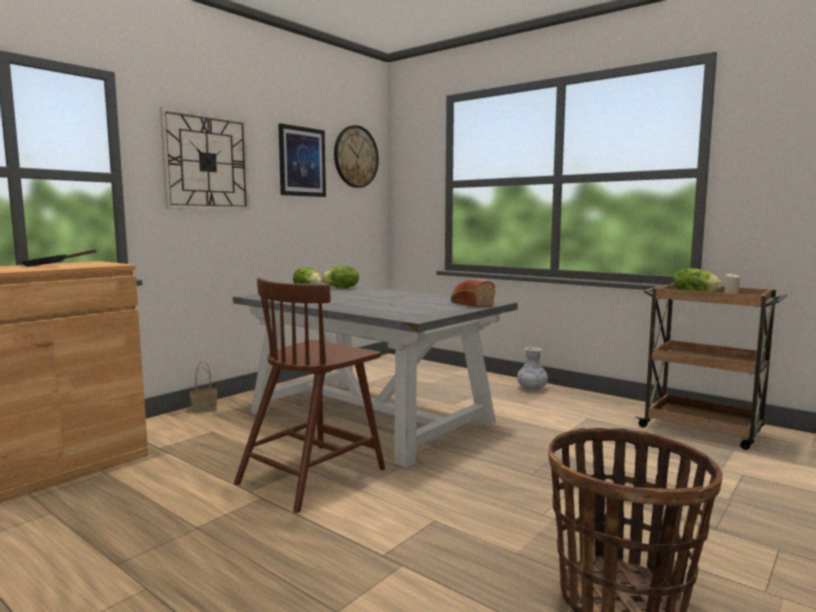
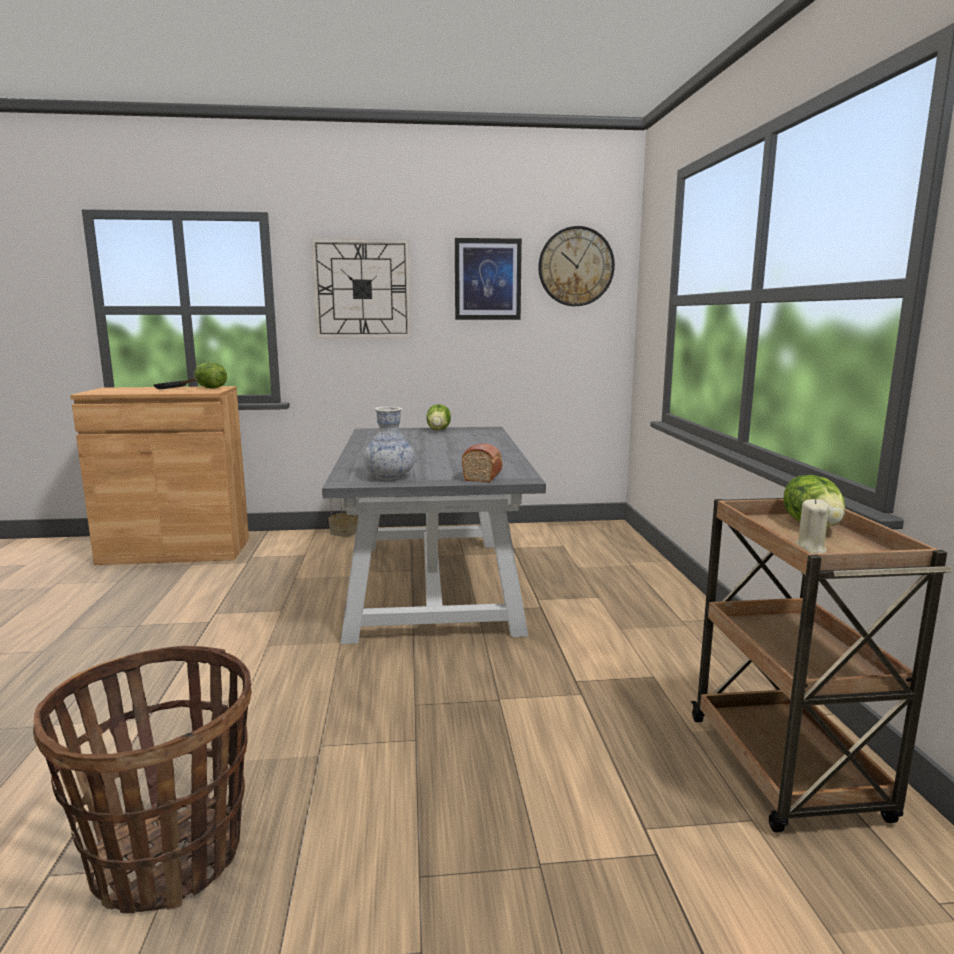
camera: 45 degrees right, 5 degrees up
brown chair [234,278,385,513] -> none
lettuce [321,266,359,288] -> lettuce moved to [194,362,227,389]
vase [517,347,548,391] -> vase moved to [364,406,415,480]

